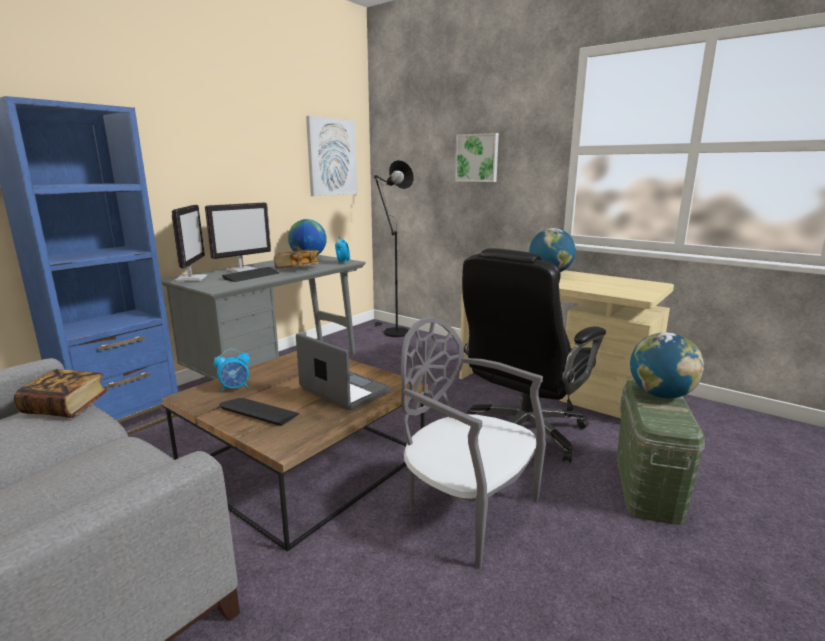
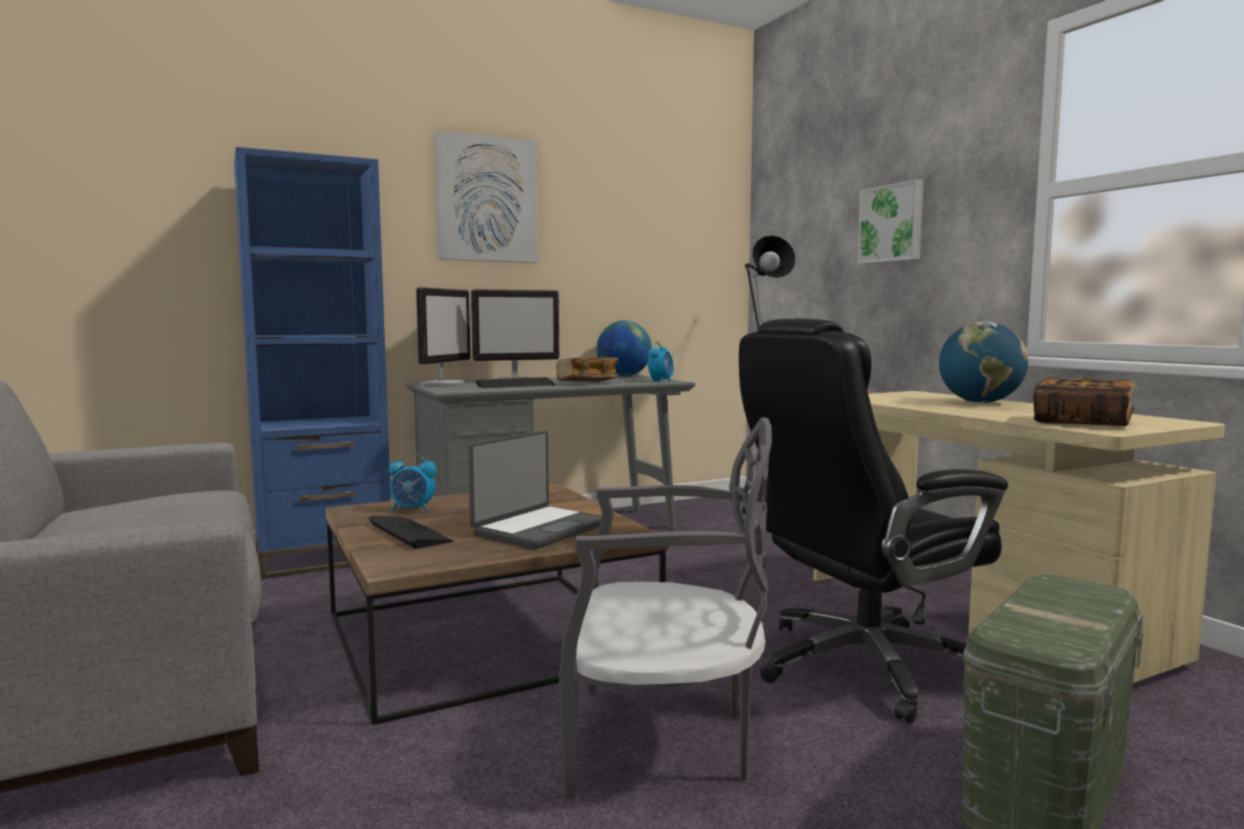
camera: 25 degrees right, 10 degrees down
book [14,369,108,418] -> book moved to [1033,378,1136,426]
laptop [296,333,391,410] -> laptop turned 60 degrees clockwise [468,431,601,549]
picture [306,116,357,196] -> picture moved to [435,130,538,263]
grey chair [401,317,546,569] -> grey chair turned 120 degrees clockwise [559,417,772,799]
globe [630,332,704,399] -> none

